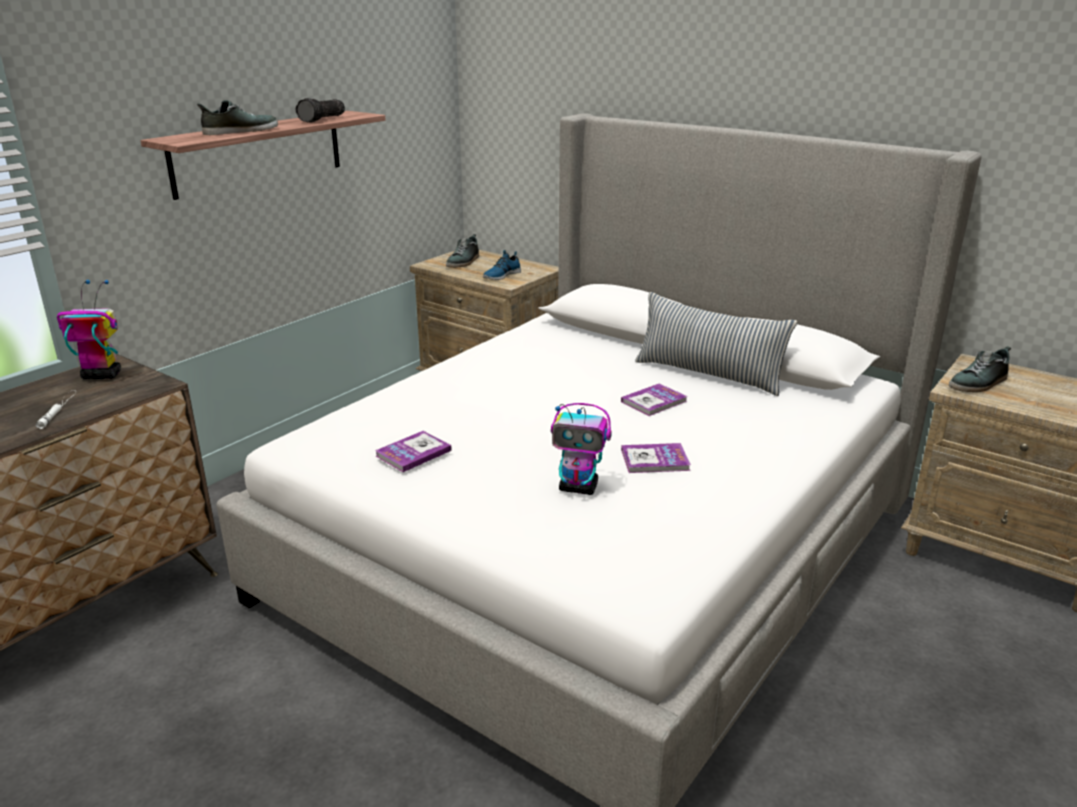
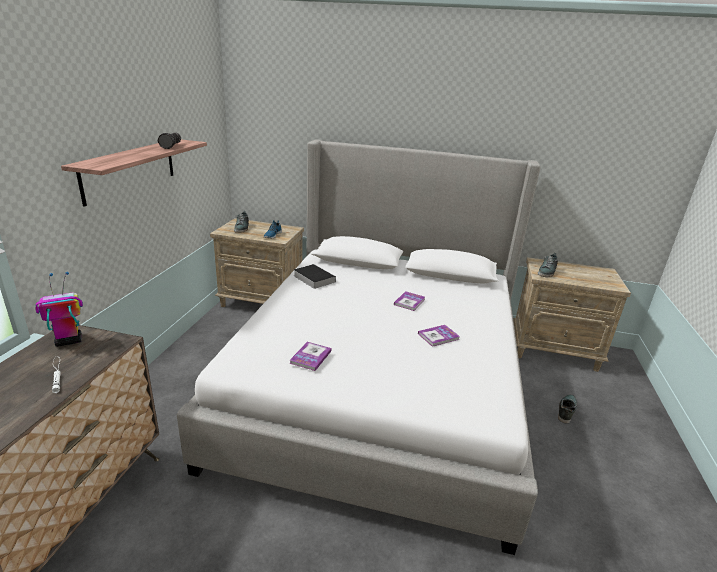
camera: 25 degrees left, 0 degrees up
shoe [197,100,278,135] -> shoe moved to [558,395,577,424]
toy robot [551,403,612,495] -> none
pillow [635,292,797,396] -> none
none -> book [294,264,336,289]

